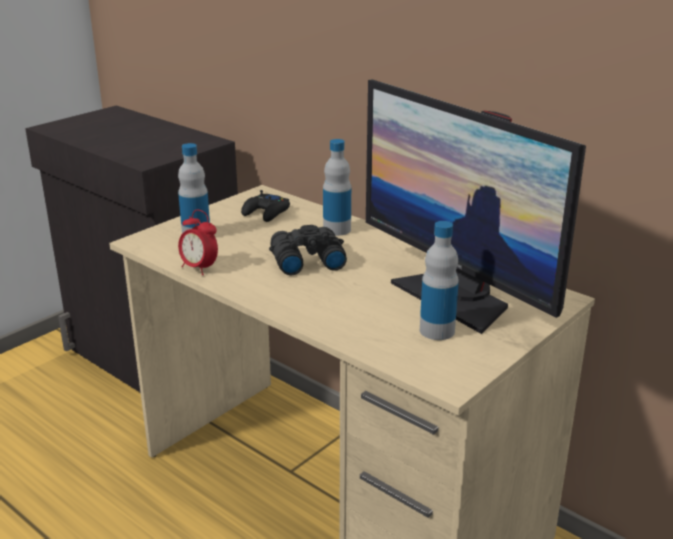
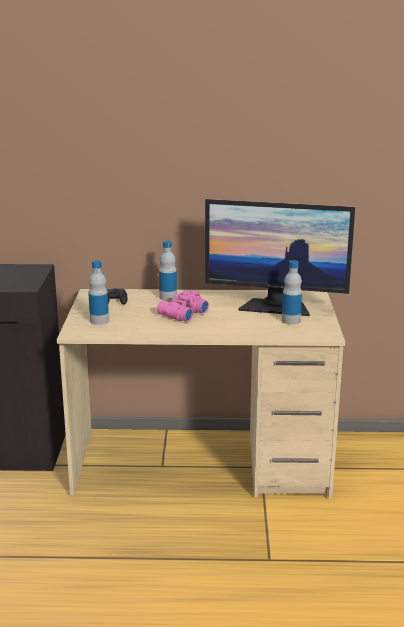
camera: 40 degrees left, 5 degrees down
alarm clock [178,210,218,275] -> none
black binoculars [269,225,347,275] -> pink binoculars [157,290,209,322]

